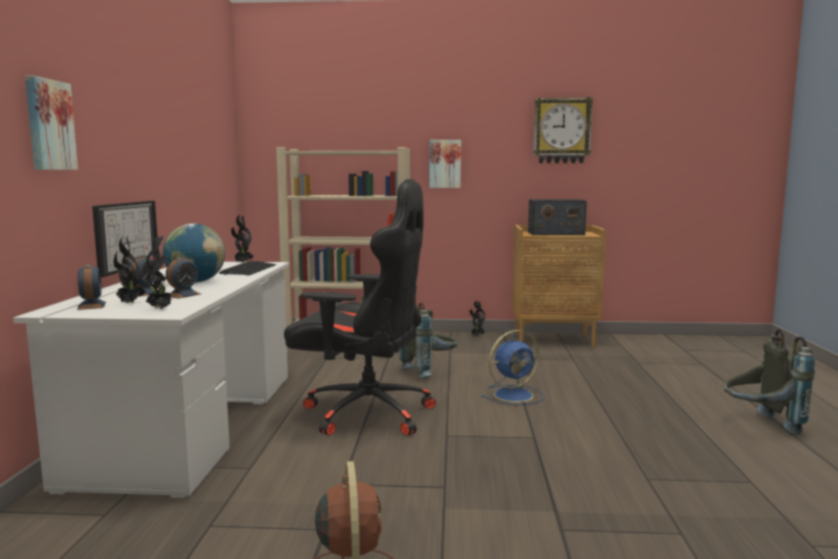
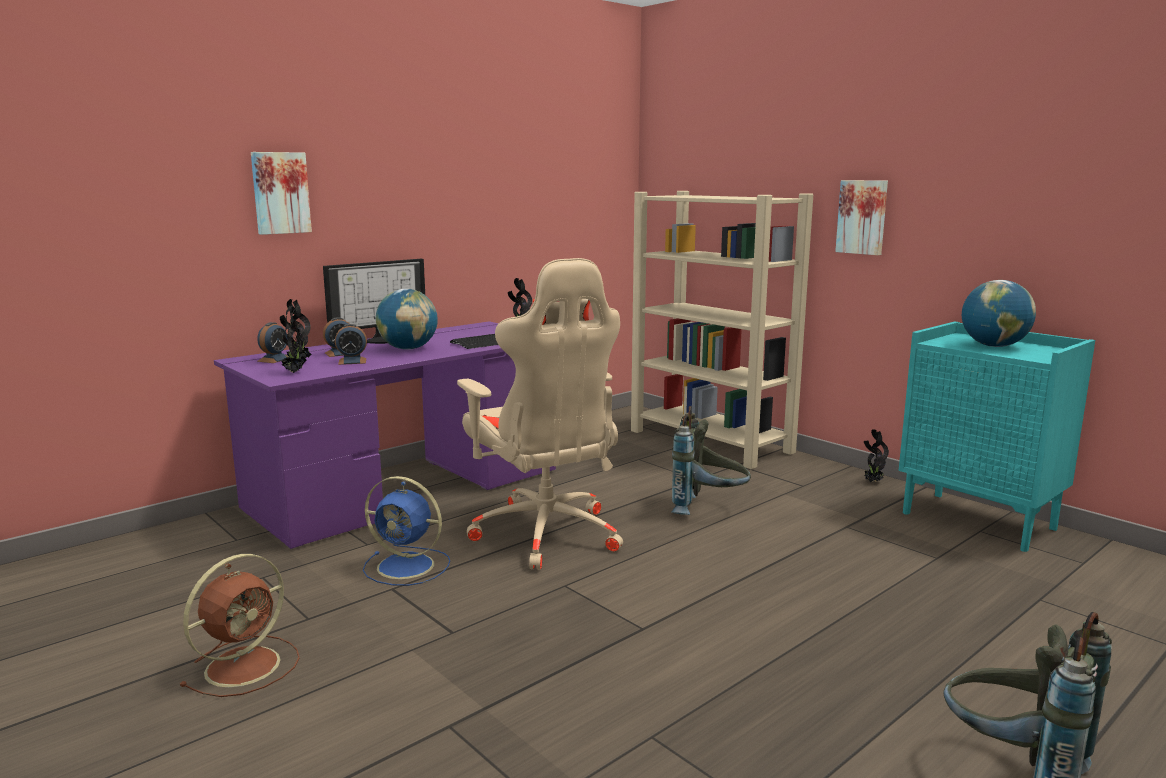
camera: 45 degrees right, 5 degrees up
white desk [13,262,289,498] -> purple desk [214,321,556,549]
black office chair [284,179,436,435] -> beige office chair [457,258,623,570]
blue fan [481,330,545,405] -> blue fan moved to [363,476,450,586]
brown cabinet [513,225,606,347] -> turquoise cabinet [899,322,1095,552]
radio [528,199,587,235] -> globe [962,280,1036,347]
wall clock [533,97,593,163] -> none

